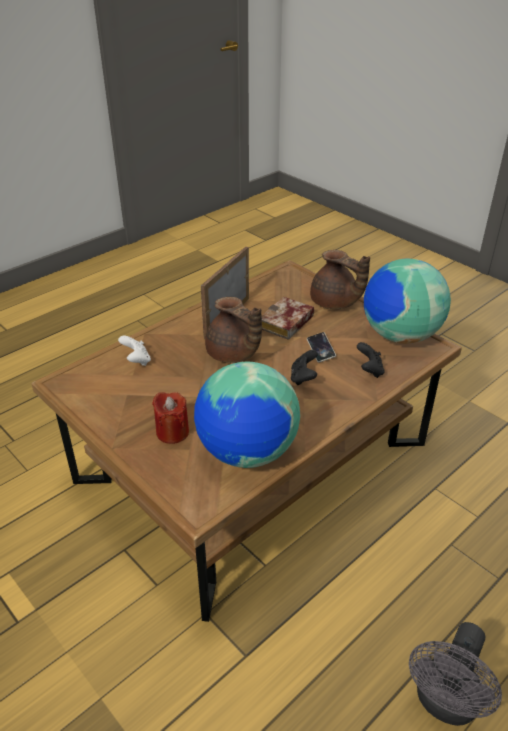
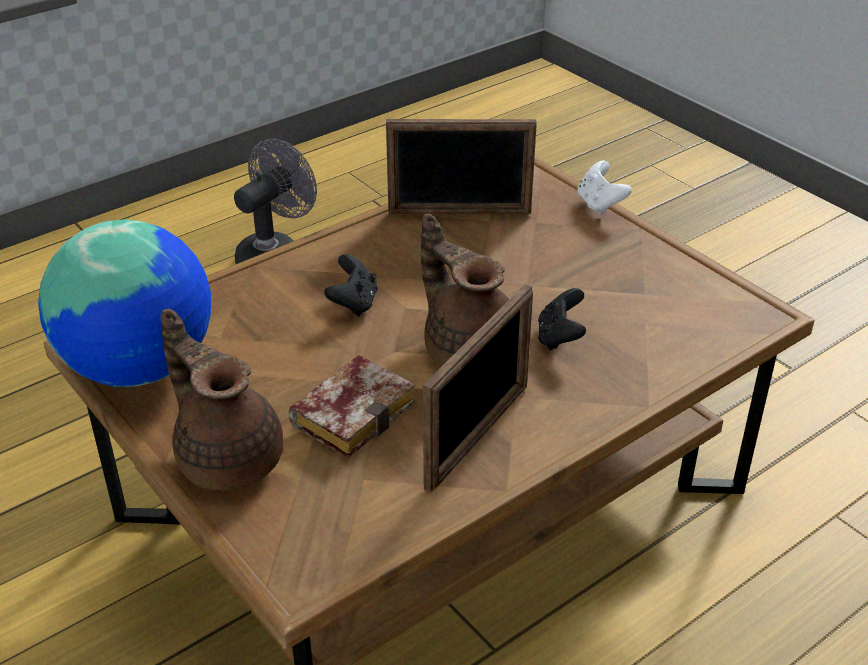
camera: 175 degrees left, 0 degrees up
white game controller [118,336,151,366] -> white game controller moved to [577,161,632,215]
red candle [152,392,189,444] -> none
globe [194,362,300,468] -> picture frame [386,119,537,214]
phone [307,332,336,363] -> none
black game controller [357,342,384,378] -> black game controller moved to [538,288,586,350]

